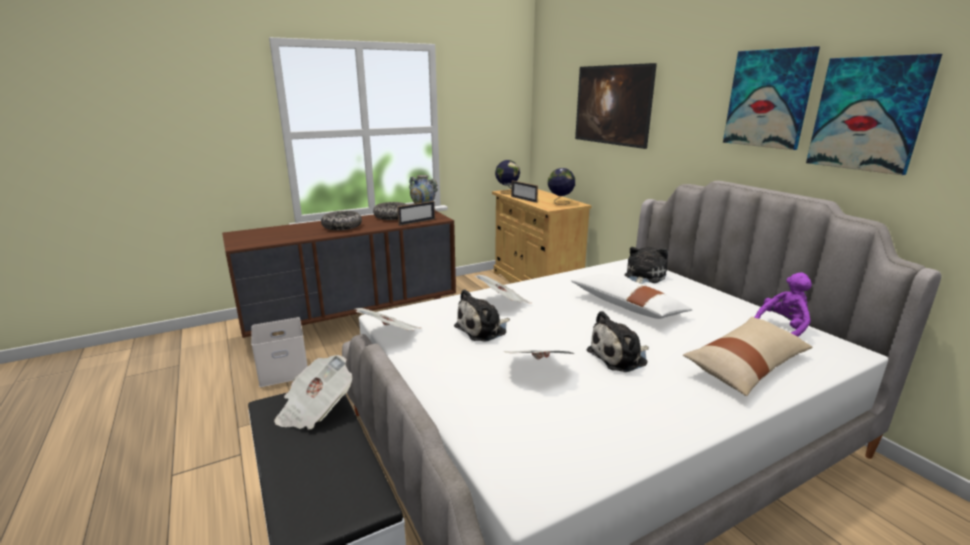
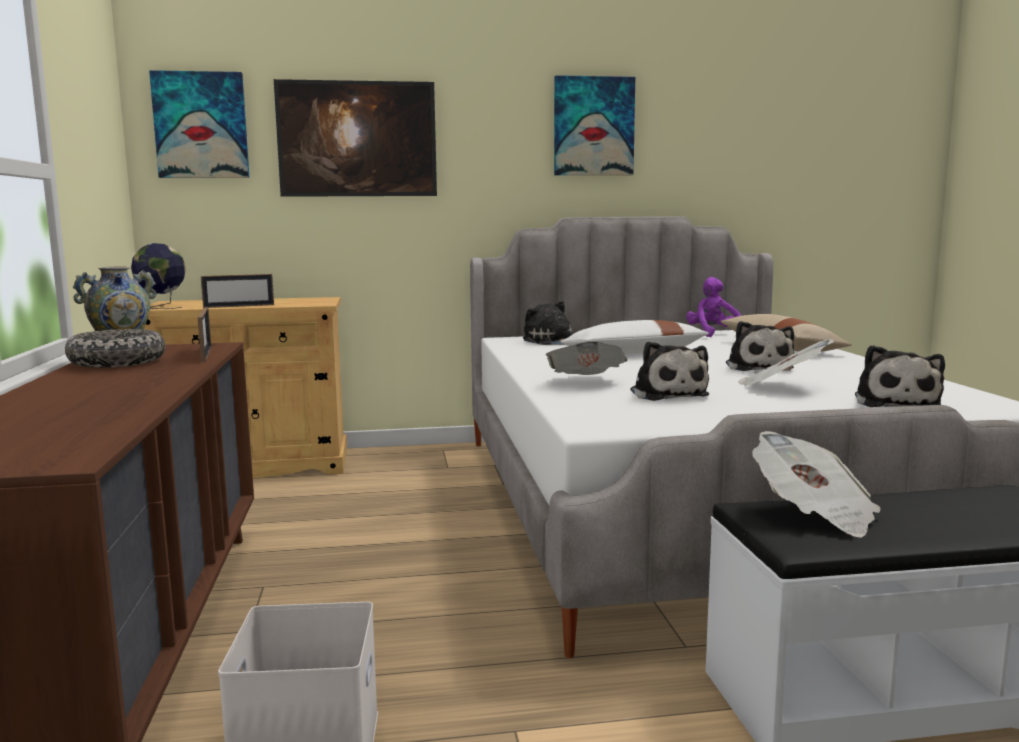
camera: 70 degrees left, 10 degrees down
bowl [321,211,362,230] -> none
newspaper [355,308,422,331] -> none
globe [548,168,575,205] -> none
picture [806,54,942,175] -> picture moved to [149,70,250,178]
none -> plush toy [855,345,945,407]

